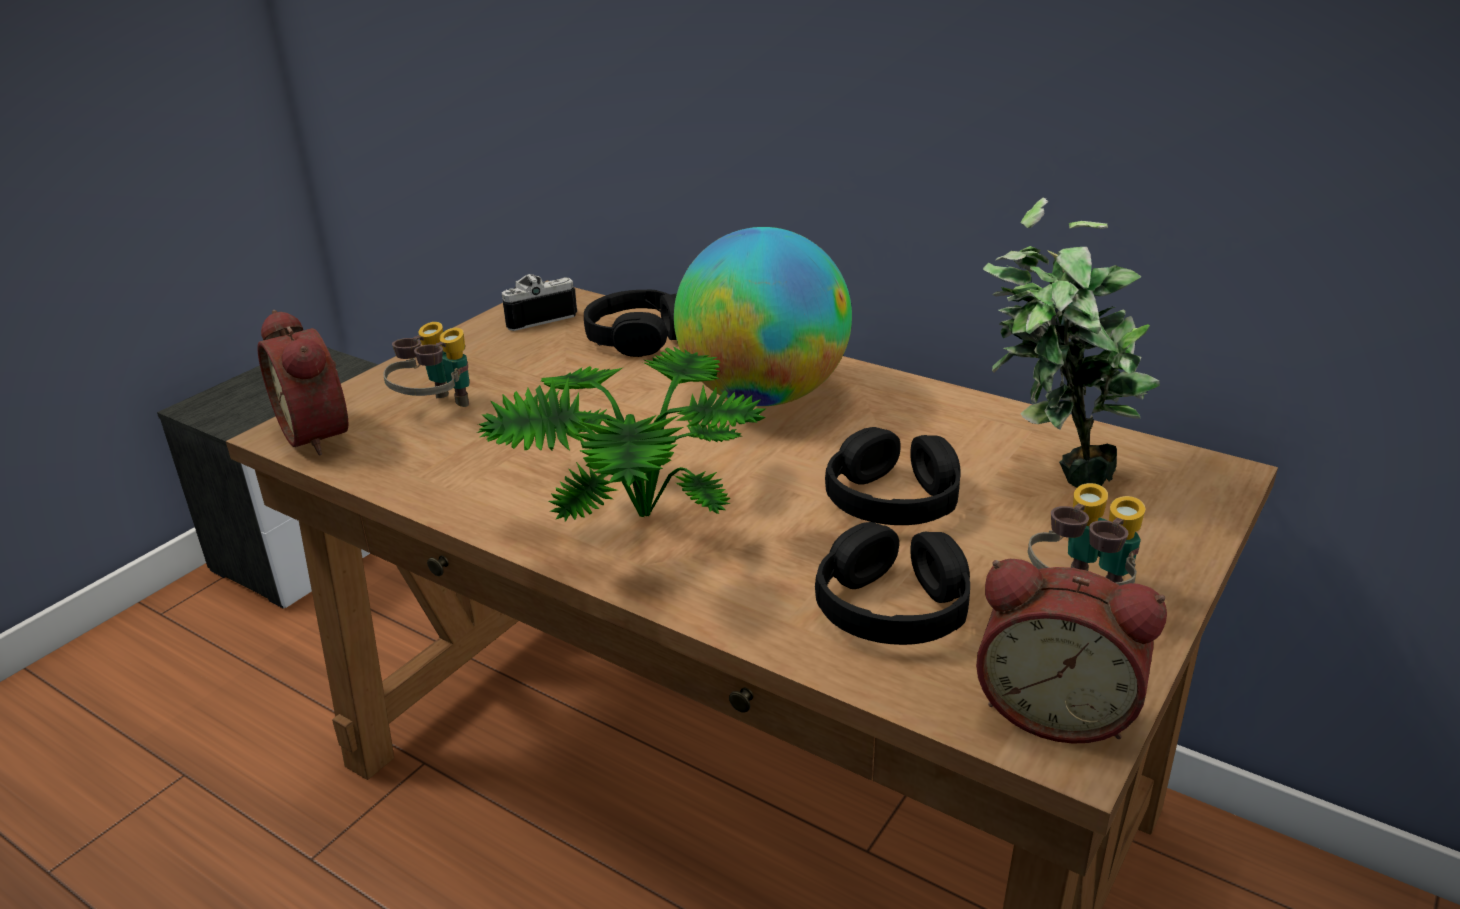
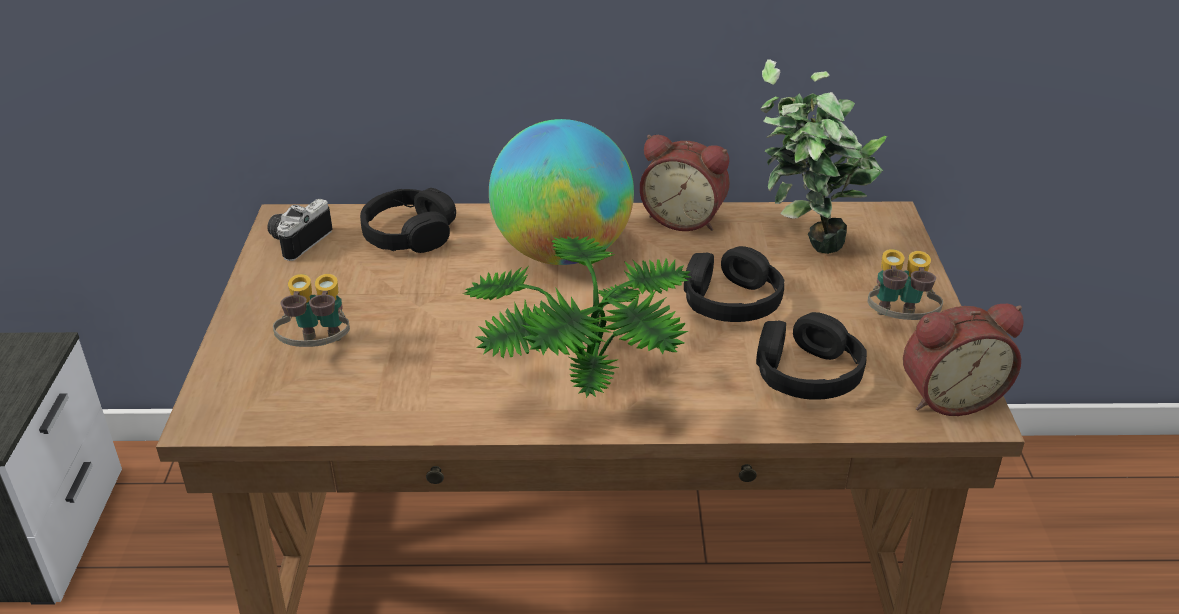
camera: 35 degrees left, 5 degrees up
alarm clock [257,310,348,455] -> alarm clock moved to [640,135,730,231]

